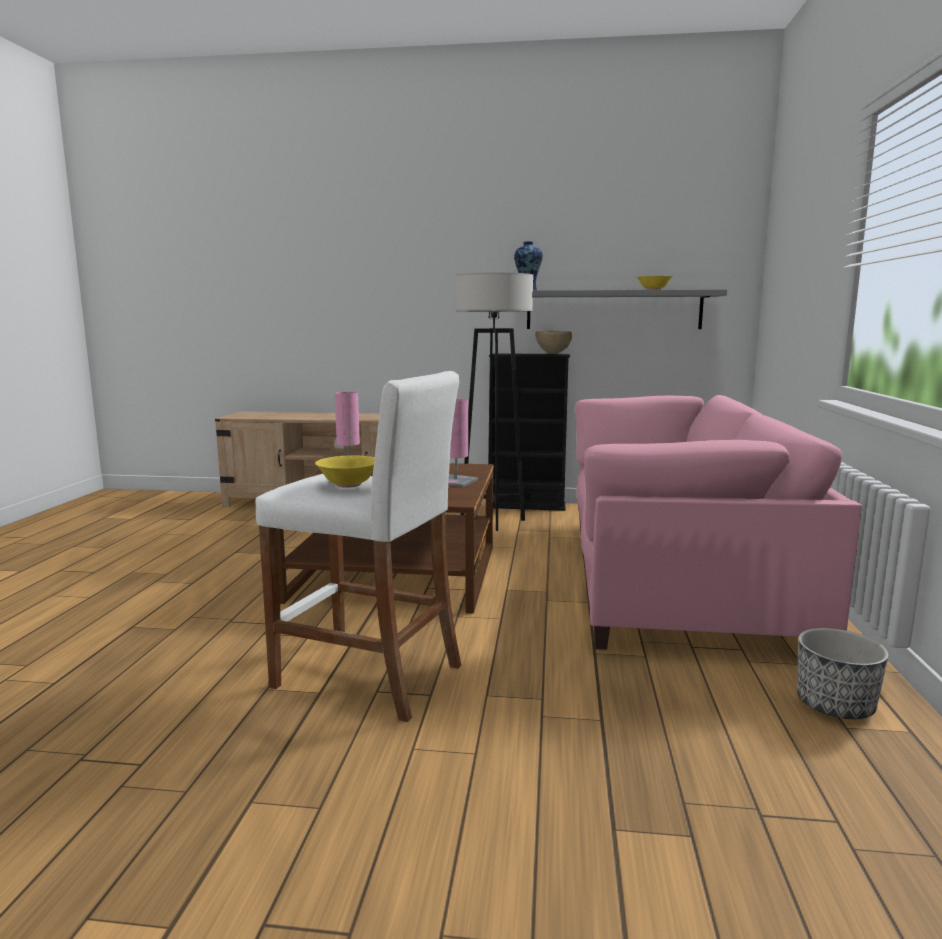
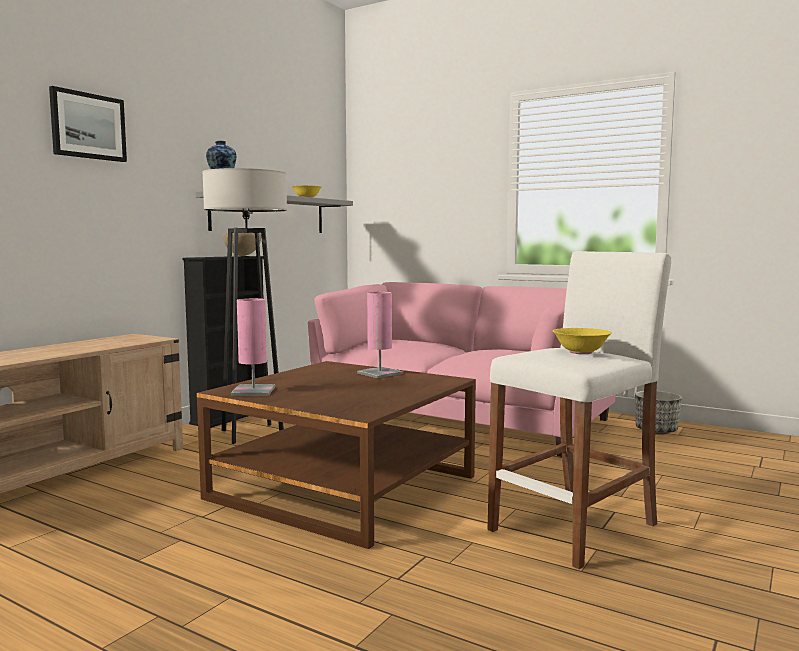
camera: 65 degrees left, 5 degrees down
none -> picture [49,86,127,162]

